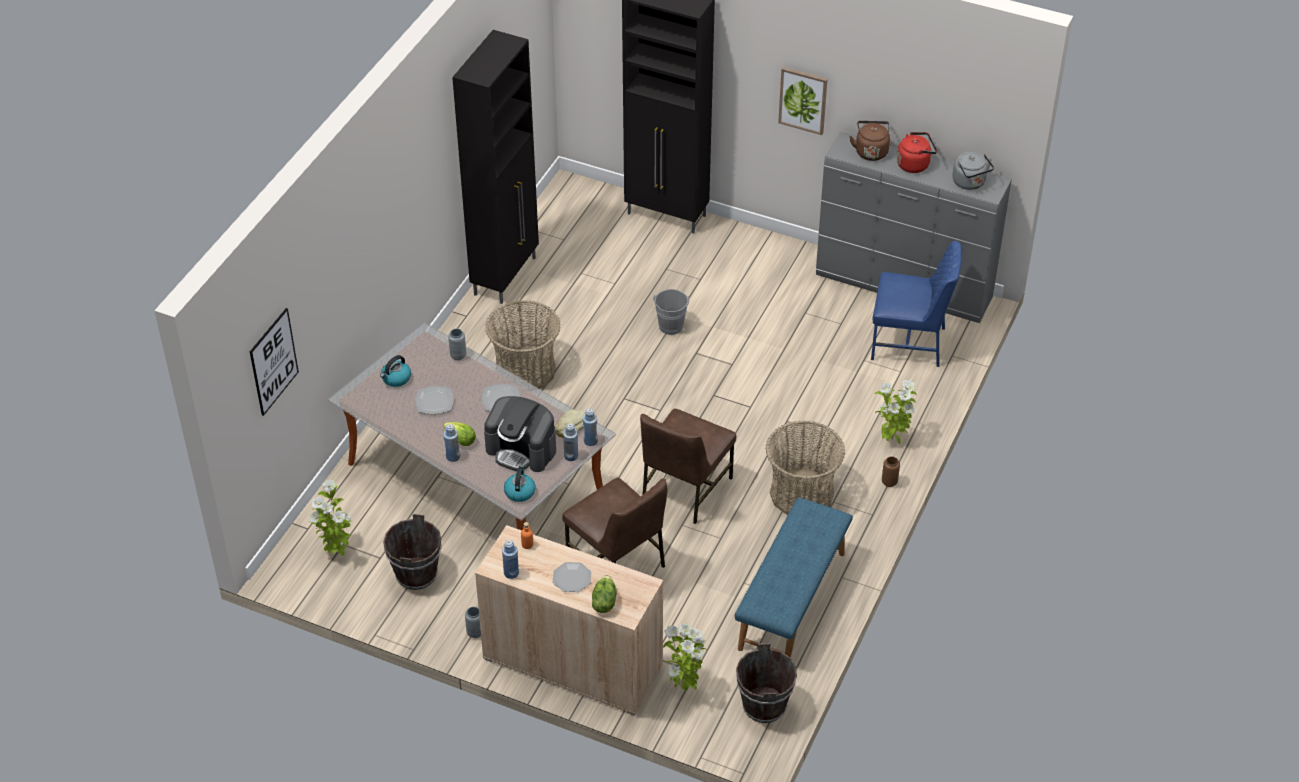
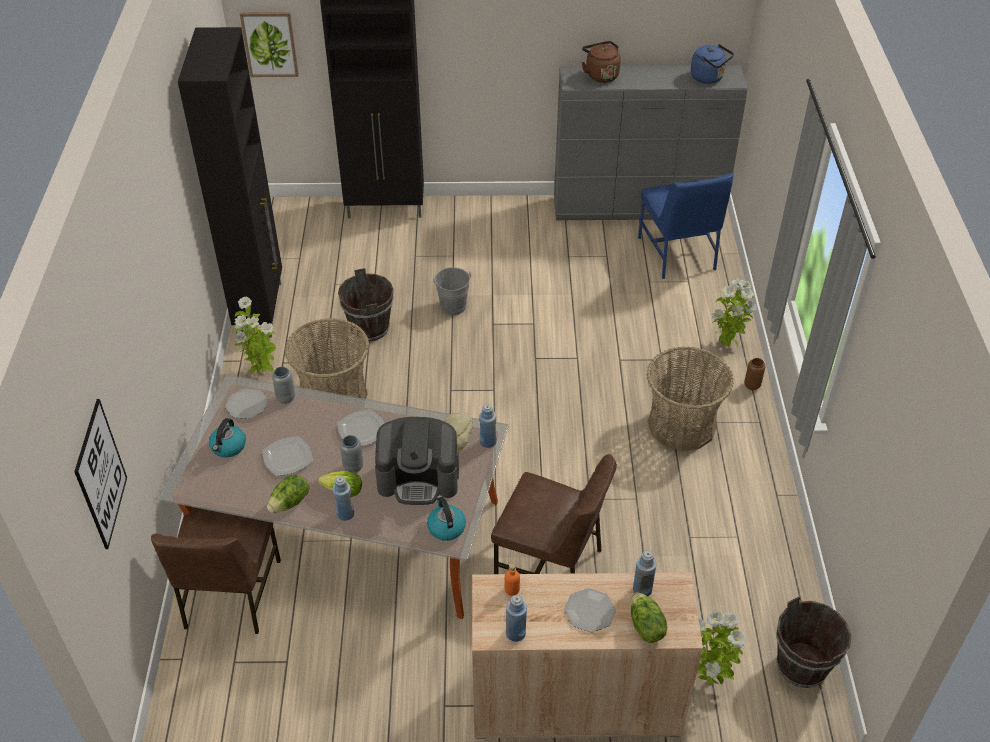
camera: 25 degrees left, 0 degrees up
potted plant [309,480,351,556] -> potted plant moved to [234,297,276,374]
brown bucket [383,514,442,590] -> brown bucket moved to [338,268,394,341]
grey vase [465,607,481,638] -> grey vase moved to [340,435,363,473]
blue bottle [563,423,578,461] -> blue bottle moved to [633,550,657,597]
brown chair [640,409,736,524] -> brown chair moved to [151,507,281,634]
blue bench [735,497,853,658] -> none
picture [778,67,828,135] -> picture moved to [240,12,299,77]
blue chair [871,241,962,367] -> blue chair turned 90 degrees clockwise [638,173,733,279]
red kettle [897,132,937,173] -> none
grey kettle [952,152,994,190] -> blue kettle [691,44,734,84]
none -> plate [225,389,268,419]
none -> lettuce [267,475,310,513]

